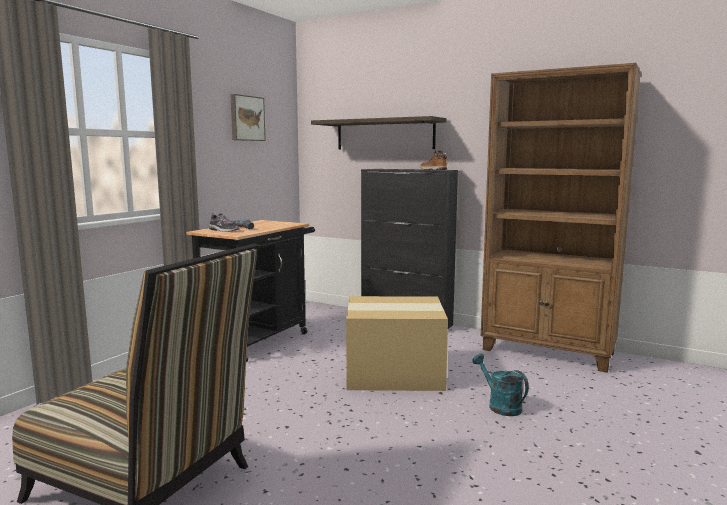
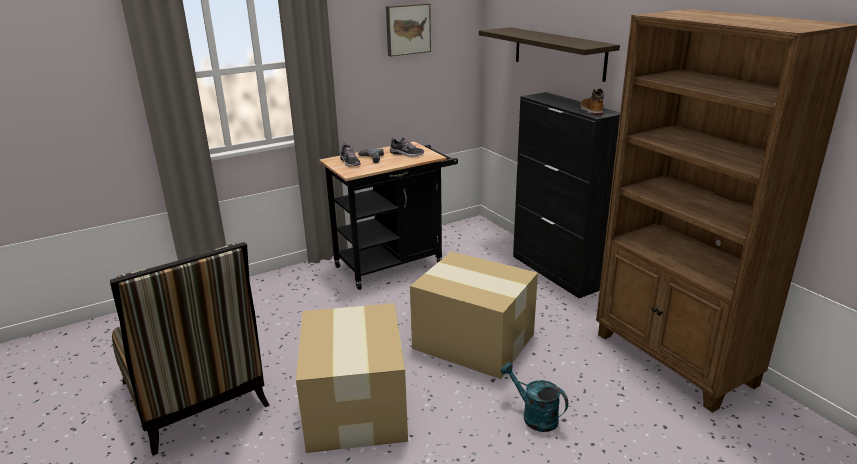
camera: 30 degrees right, 15 degrees up
turquoise watering can [472,354,529,416] -> turquoise watering can turned 45 degrees counterclockwise [501,362,568,432]
none -> cardboard box [296,303,408,453]
none -> shoe [390,137,424,157]

